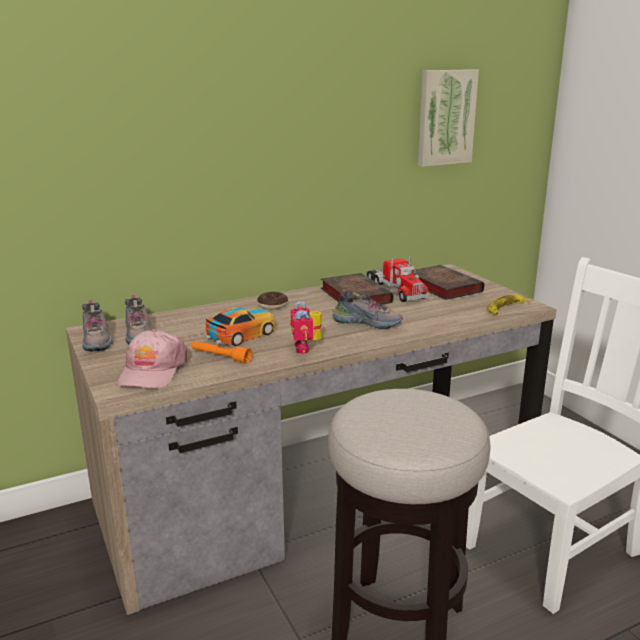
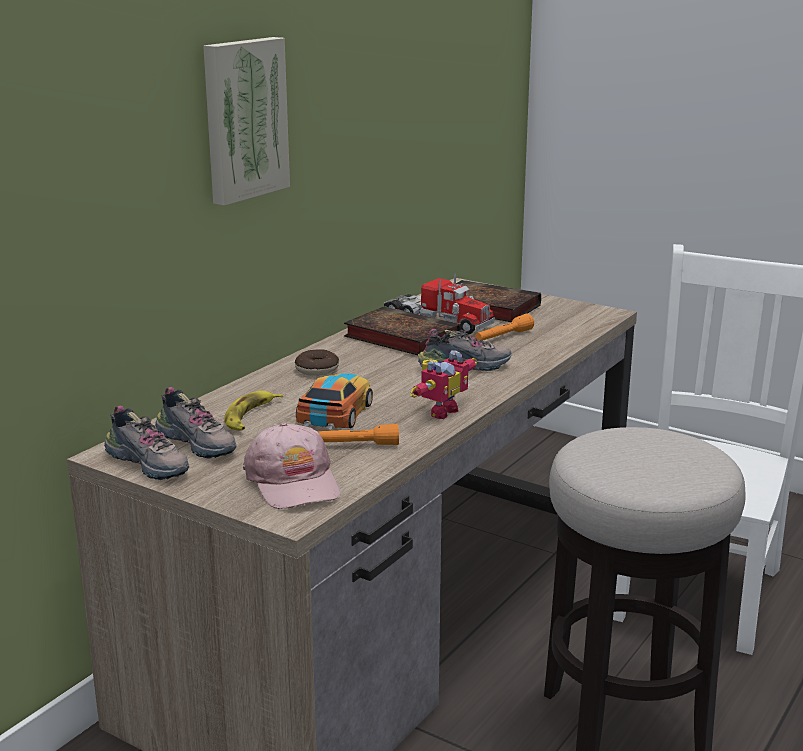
camera: 30 degrees left, 0 degrees up
toy robot [290,301,322,354] -> toy robot turned 105 degrees counterclockwise [410,350,477,419]
picture [418,69,479,167] -> picture moved to [203,37,290,206]
banana [487,295,531,314] -> banana moved to [224,391,283,431]
none -> orange flashlight [475,314,534,341]

